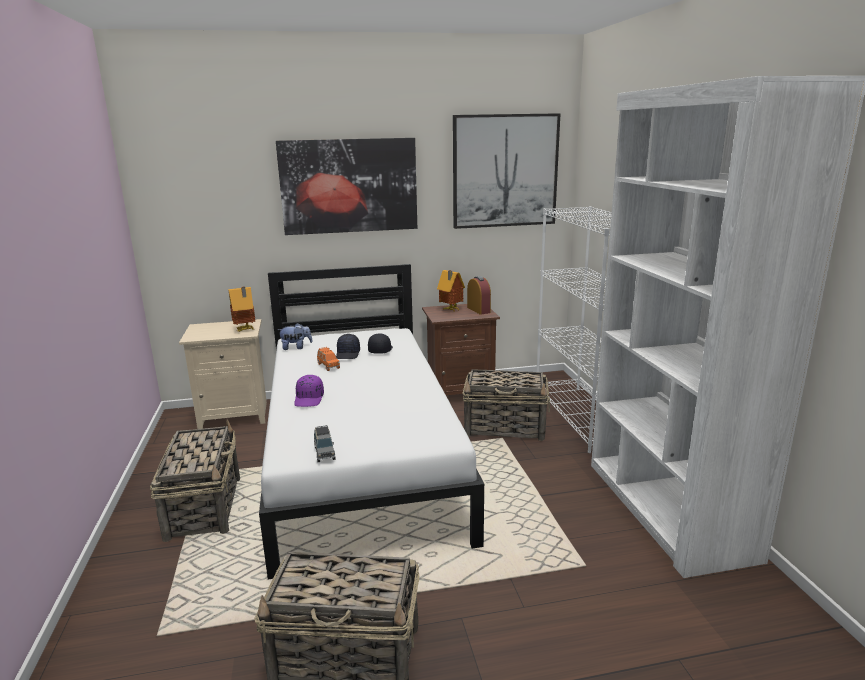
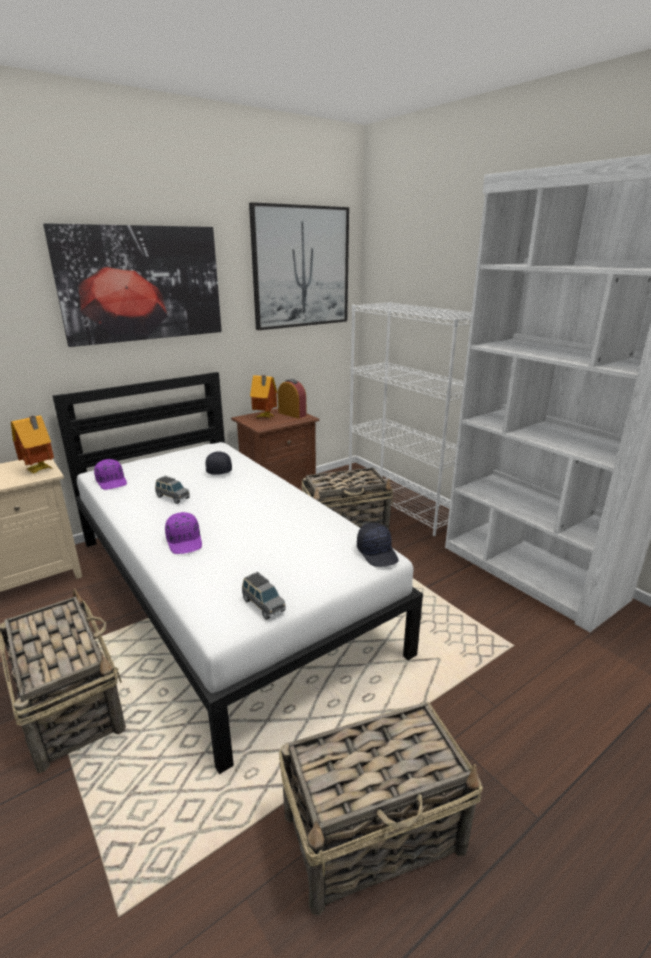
camera: 25 degrees left, 5 degrees up
plush toy [278,323,313,350] -> purple cap [94,459,127,490]
orange toy car [317,347,340,371] -> grey toy car [155,476,190,504]
black cap [336,334,360,359] -> black cap moved to [357,523,399,567]

